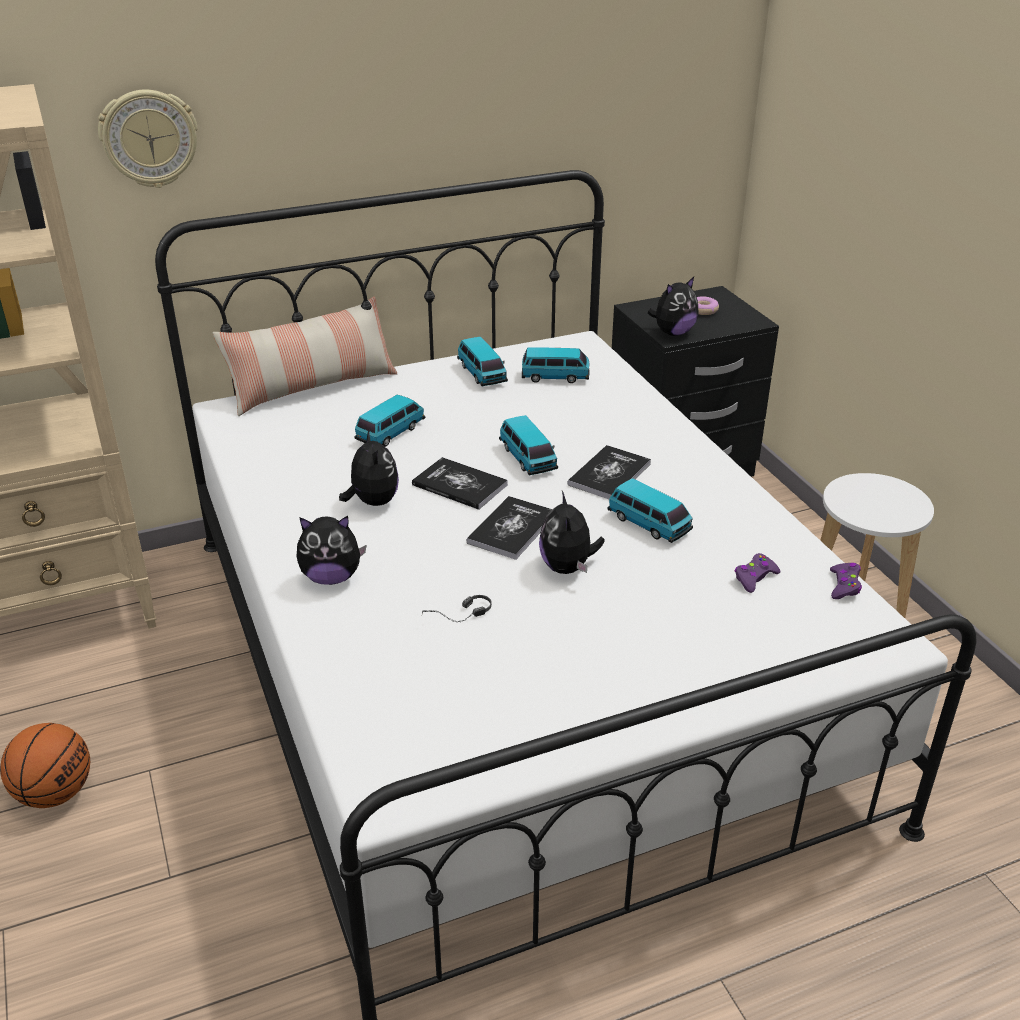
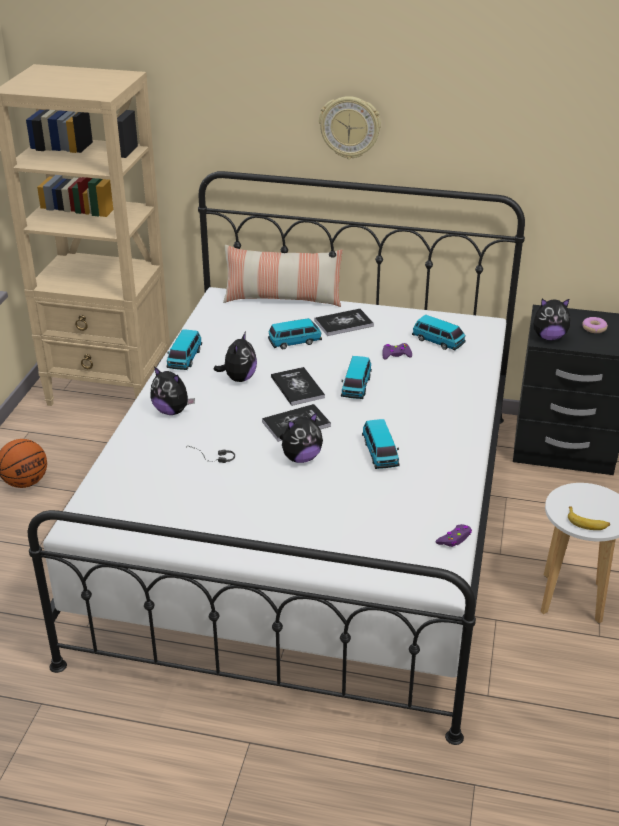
camera: 35 degrees right, 0 degrees up
wall clock [98,89,198,188] -> wall clock moved to [319,96,381,159]
toy car [457,337,508,386] -> toy car moved to [166,329,202,370]
plush toy [539,491,605,574] -> plush toy turned 150 degrees counterclockwise [279,412,323,463]
book [568,445,651,499] -> book moved to [315,309,374,336]
purple game controller [735,553,781,593] -> purple game controller moved to [382,343,412,360]
none -> banana [568,507,610,530]

